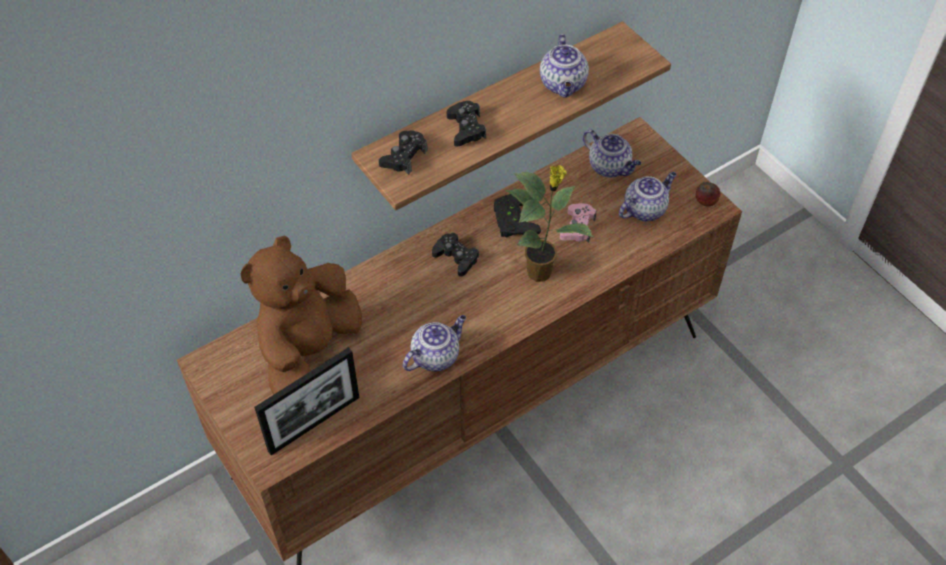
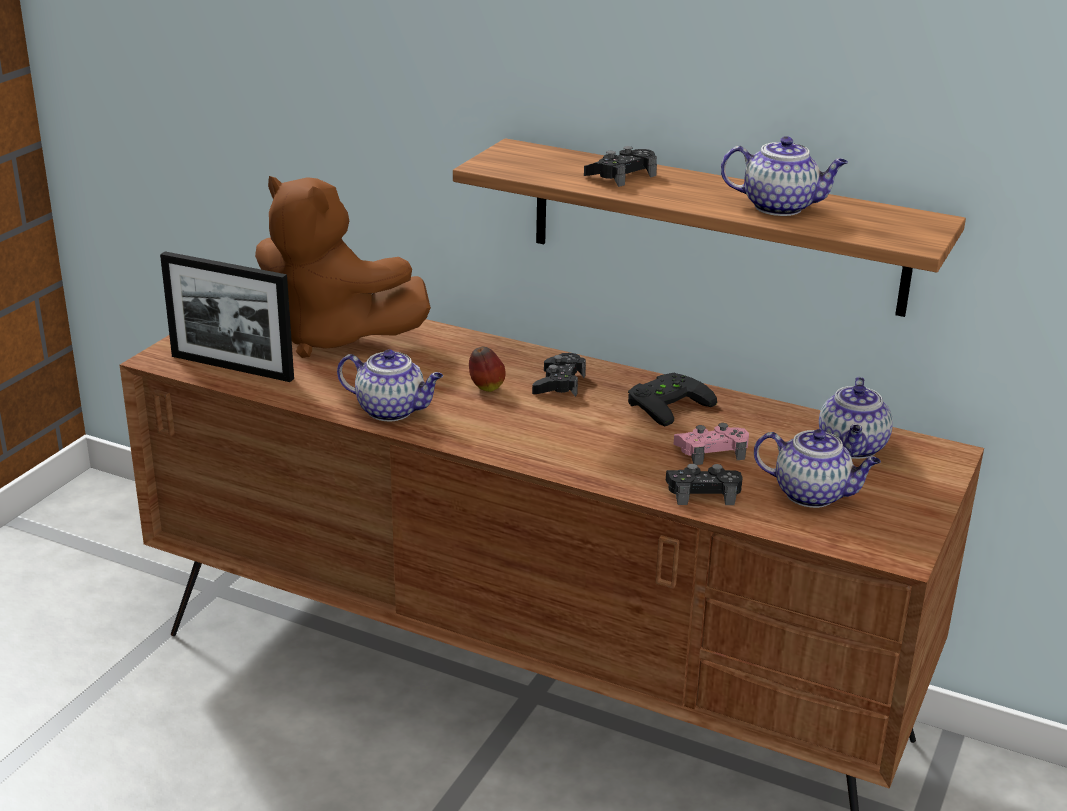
camera: 60 degrees right, 25 degrees down
brown plush toy [240,236,362,395] -> brown plush toy turned 150 degrees counterclockwise [255,176,431,358]
black game controller [379,130,428,175] -> black game controller moved to [666,464,743,505]
potted plant [505,165,594,282] -> none
teapot [540,34,589,98] -> teapot turned 135 degrees counterclockwise [721,136,848,216]
apple [696,182,720,206] -> apple moved to [469,347,506,392]

